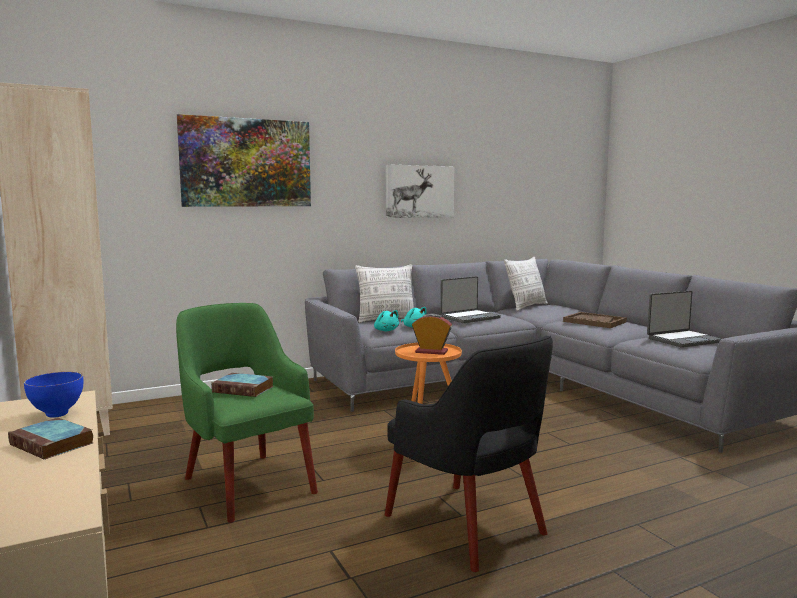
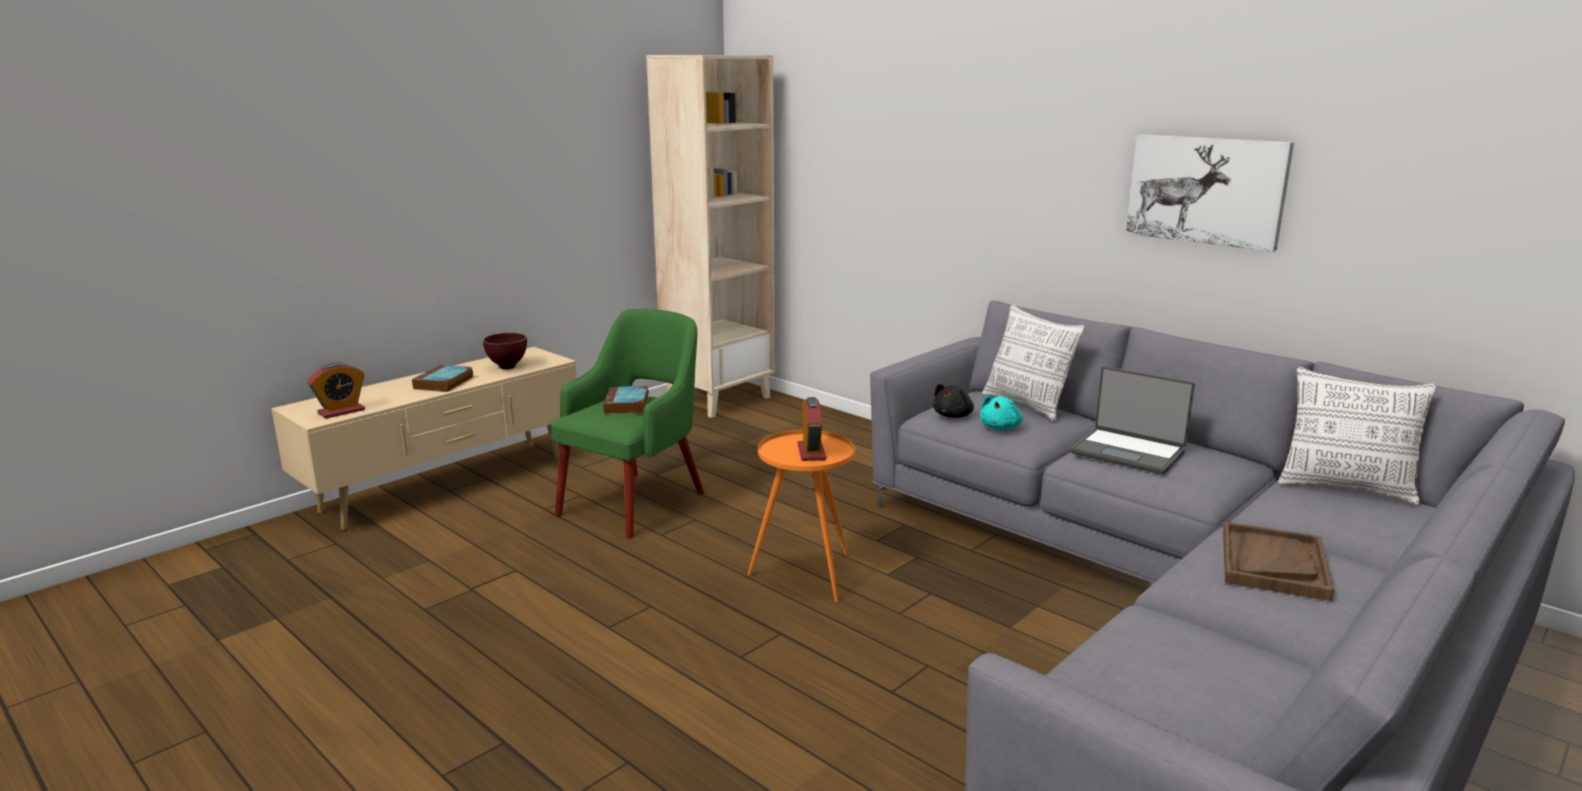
camera: 70 degrees right, 10 degrees up
blue bowl [24,372,83,418] -> brown bowl [483,333,527,370]
picture [177,114,311,207] -> none
turquoise plush toy [374,310,399,331] -> black plush toy [933,384,974,418]
black armchair [385,336,553,572] -> none
laptop [647,291,724,348] -> none
none -> alarm clock [307,362,365,419]

